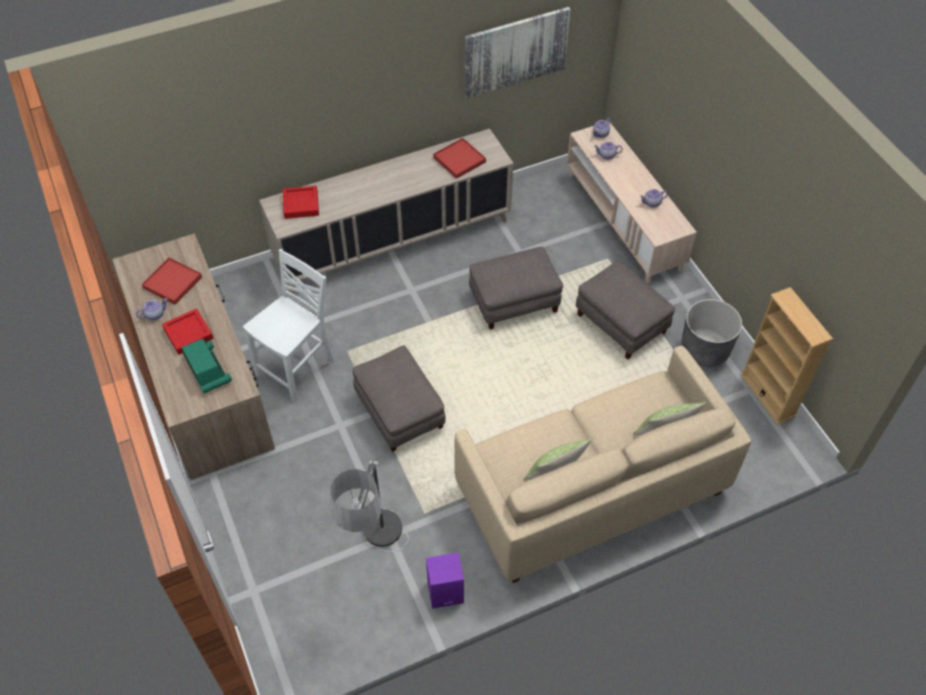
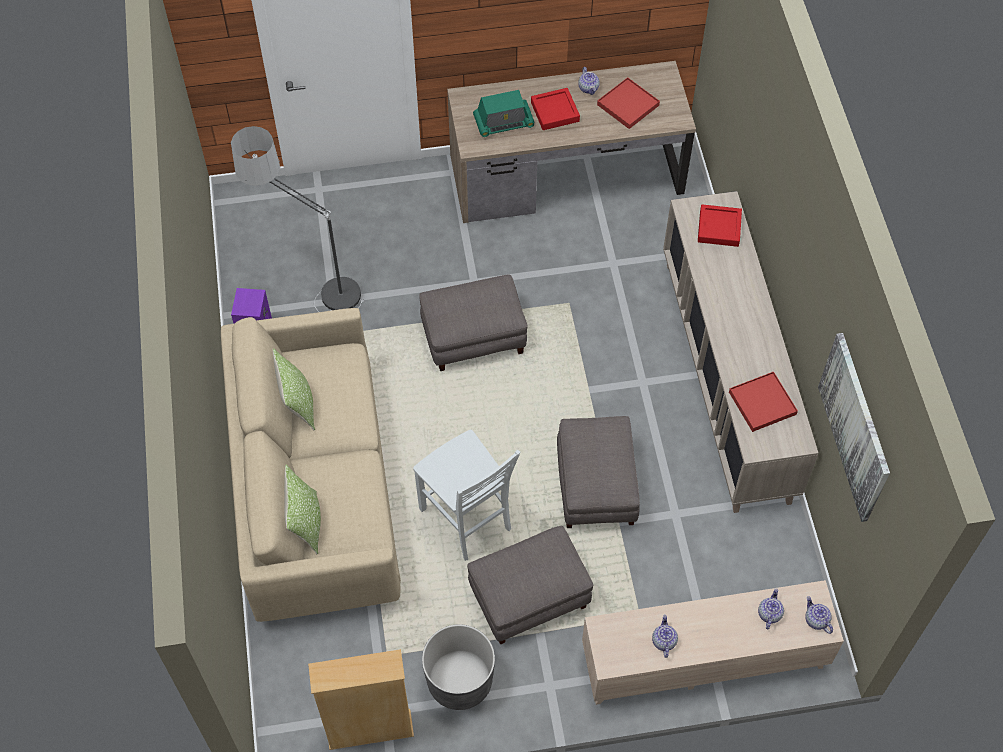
camera: 105 degrees right, 5 degrees up
white chair [243,249,334,402] -> white chair moved to [413,430,520,561]

